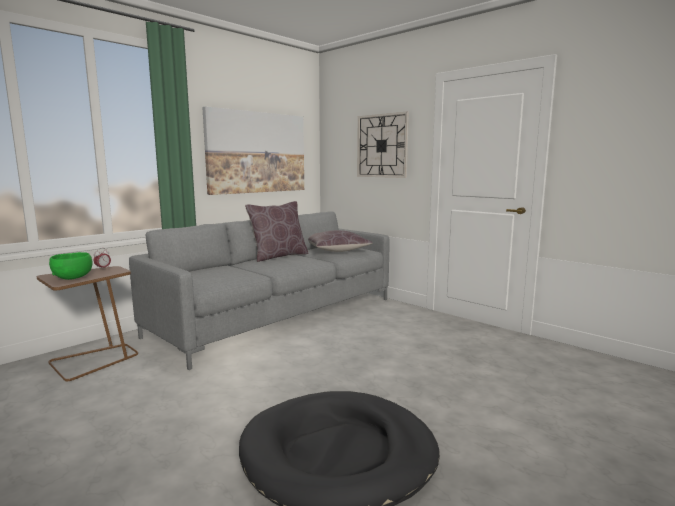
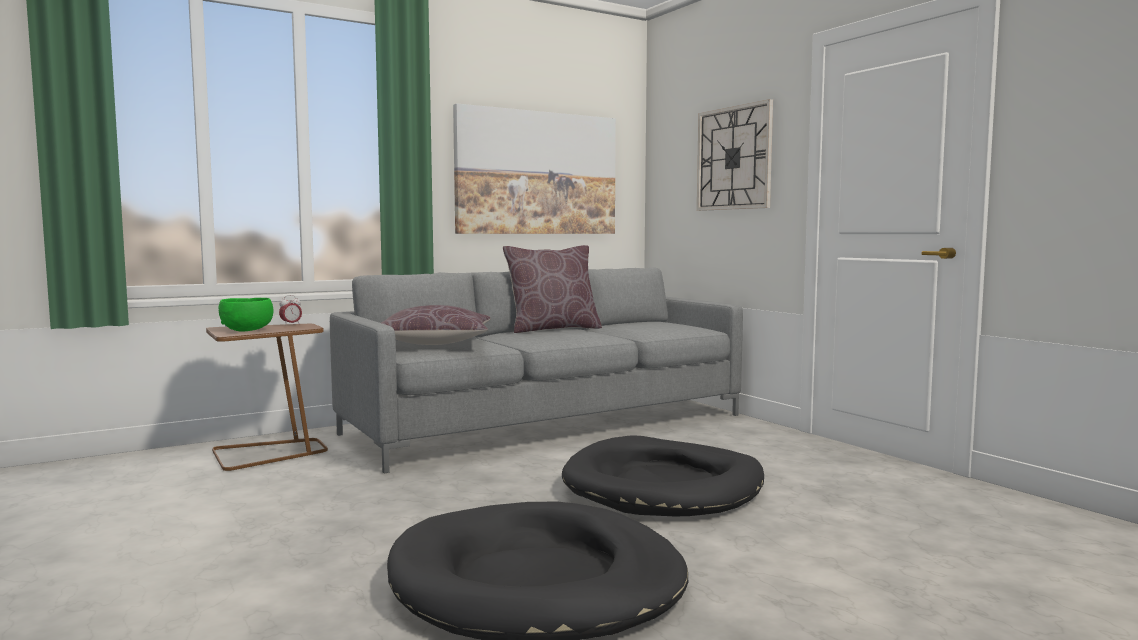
camera: 15 degrees right, 5 degrees down
brown pillow [308,230,373,252] -> brown pillow moved to [381,305,491,345]
none -> black dog bed [562,435,764,516]

